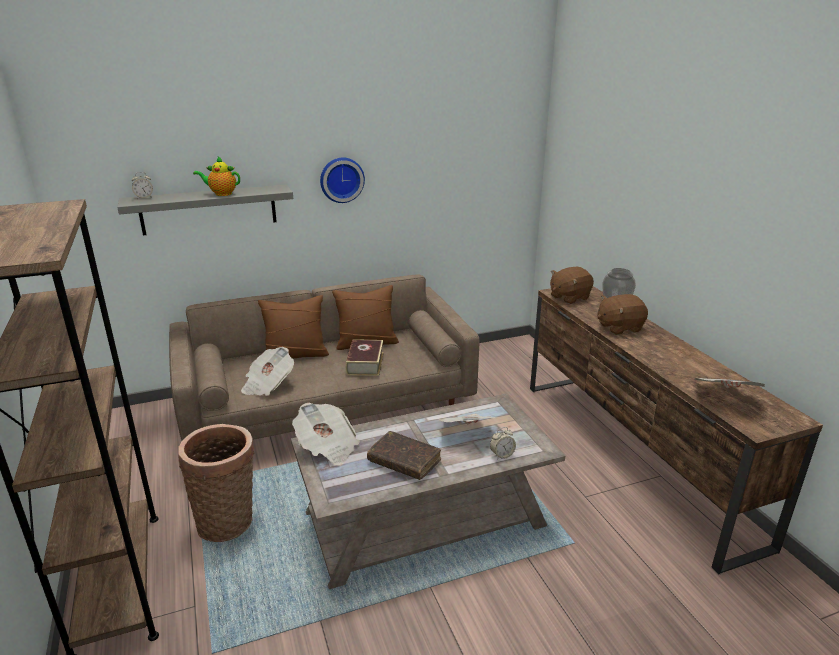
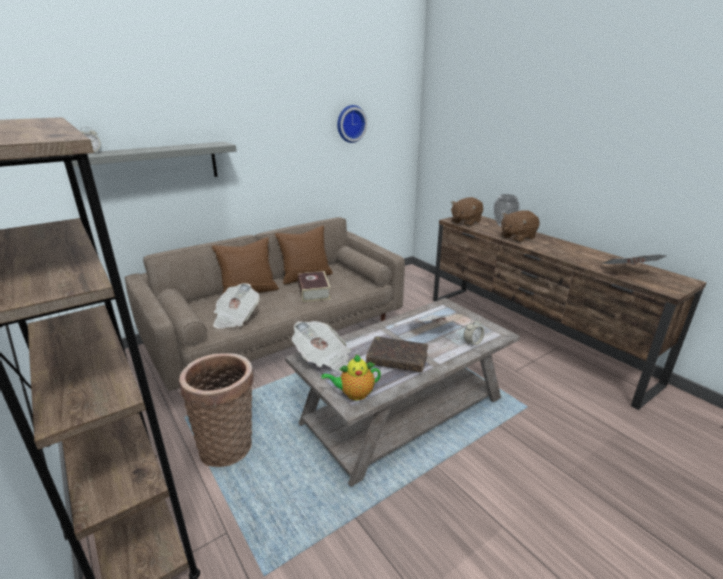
camera: 15 degrees left, 0 degrees up
teapot [193,156,240,196] -> teapot moved to [322,354,381,400]
wall clock [320,158,365,203] -> wall clock moved to [337,105,367,143]

